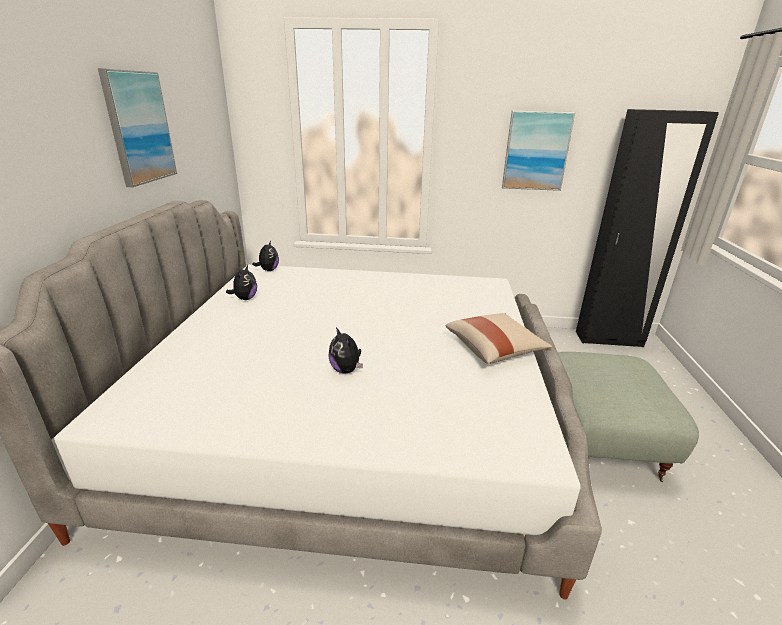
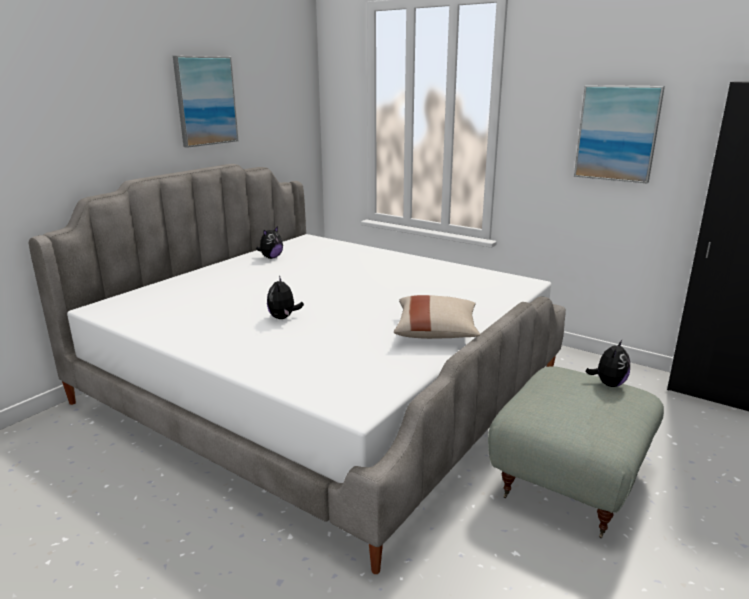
camera: 30 degrees right, 5 degrees down
plush toy [252,241,279,271] -> plush toy moved to [585,340,630,387]

